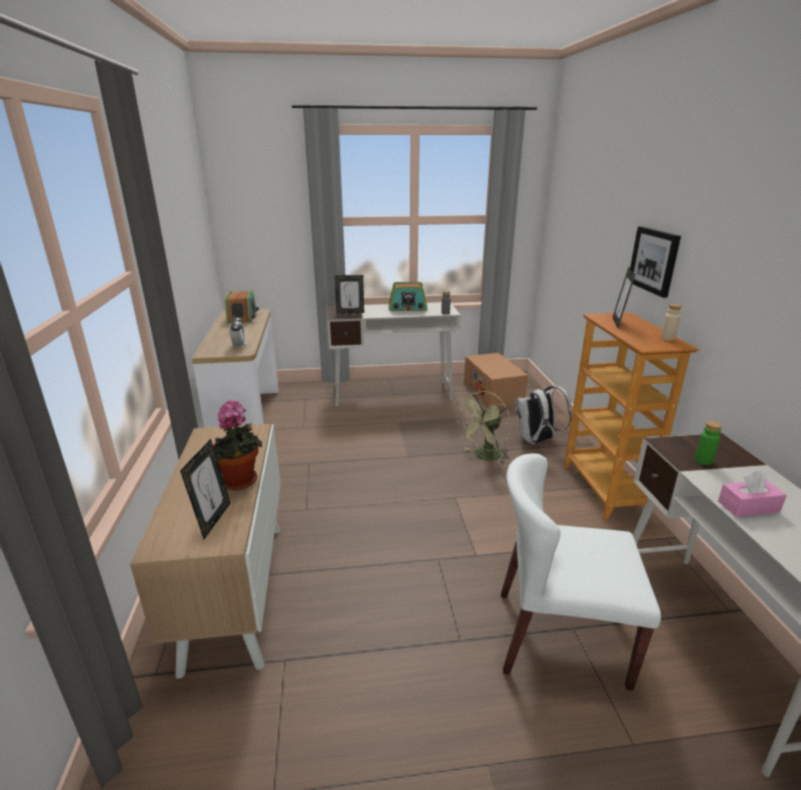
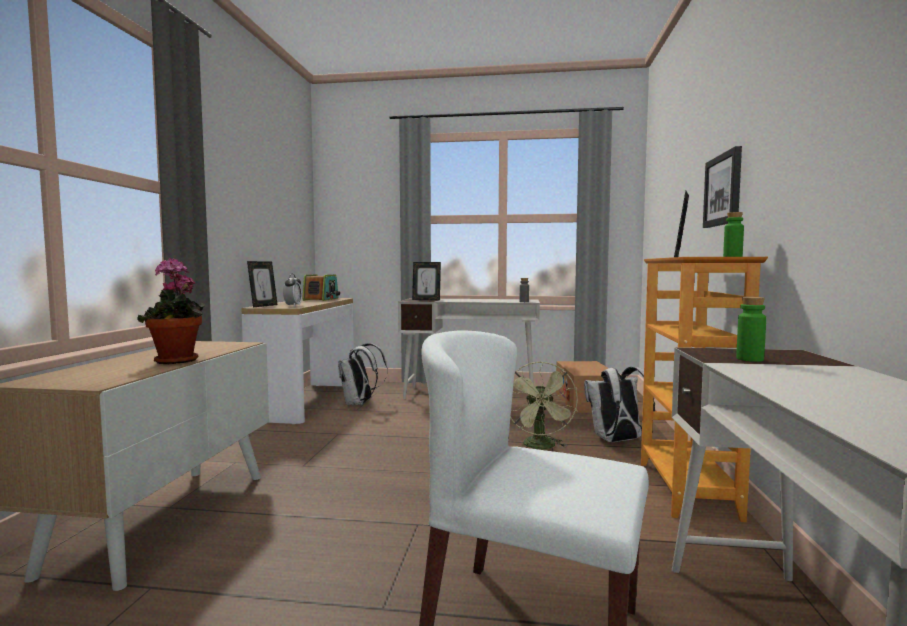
camera: 15 degrees right, 20 degrees down
picture frame [180,439,230,539] -> picture frame moved to [247,261,278,307]
radio [389,282,428,311] -> none
green fan [456,391,511,463] -> green fan turned 60 degrees counterclockwise [510,361,578,449]
beige bottle [661,304,681,341] -> green bottle [723,212,744,257]
pink tissue box [718,470,787,517] -> none
none -> white backpack [338,343,388,405]

